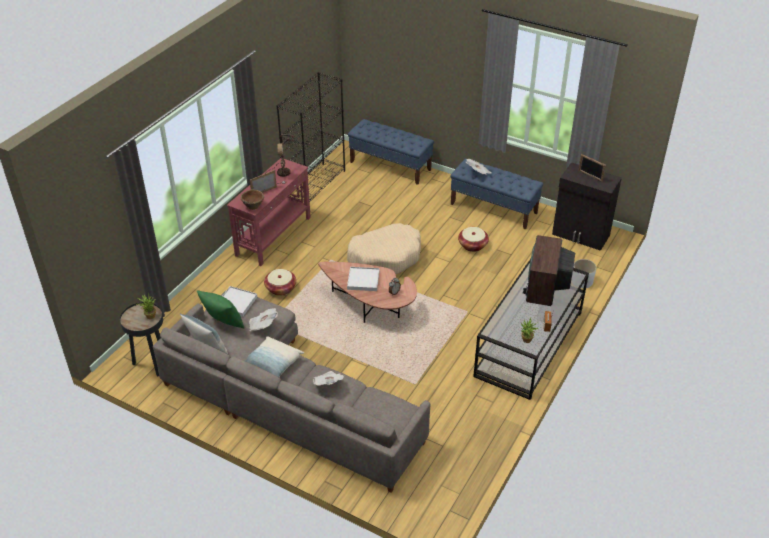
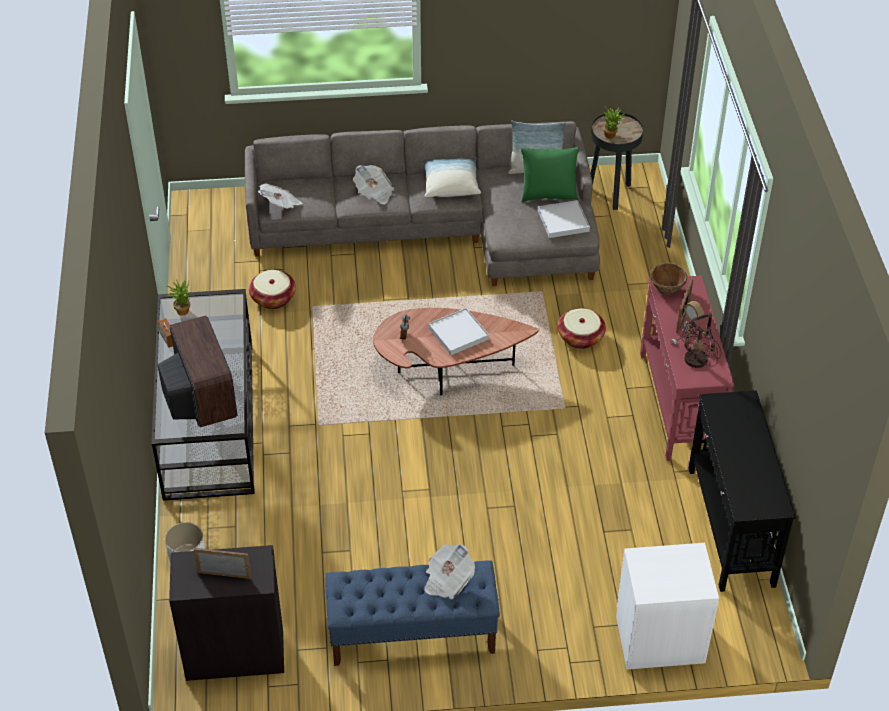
camera: 145 degrees right, 5 degrees up
newspaper [249,308,278,331] -> newspaper moved to [258,184,302,209]
black bookcase [276,72,345,203] -> black console table [689,390,796,592]
beige dog bed [347,223,421,274] -> none
blue bench [348,119,434,185] -> white nightstand [616,543,719,670]
basket [458,227,489,252] -> basket moved to [249,270,296,309]

